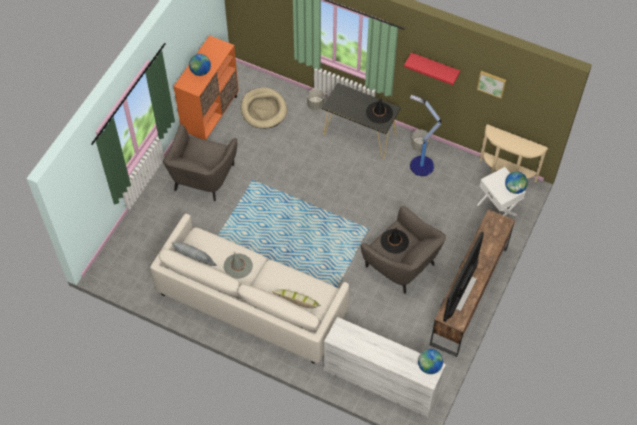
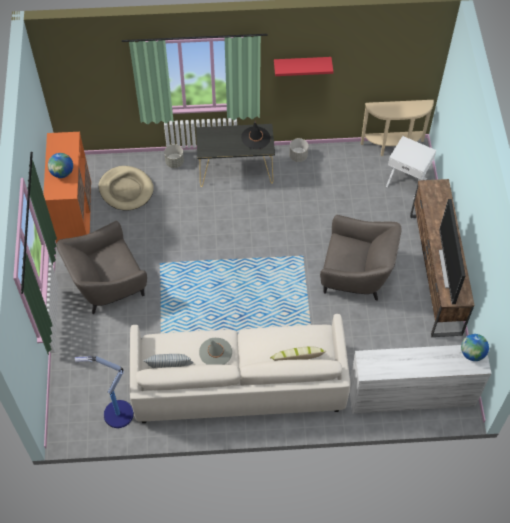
camera: 30 degrees left, 0 degrees up
grey armchair [163,124,237,201] -> grey armchair turned 75 degrees clockwise [57,221,147,314]
black hat [381,227,409,254] -> none
floor lamp [410,95,441,176] -> floor lamp moved to [75,356,134,428]
picture [477,71,506,99] -> none
globe [505,172,528,194] -> none

